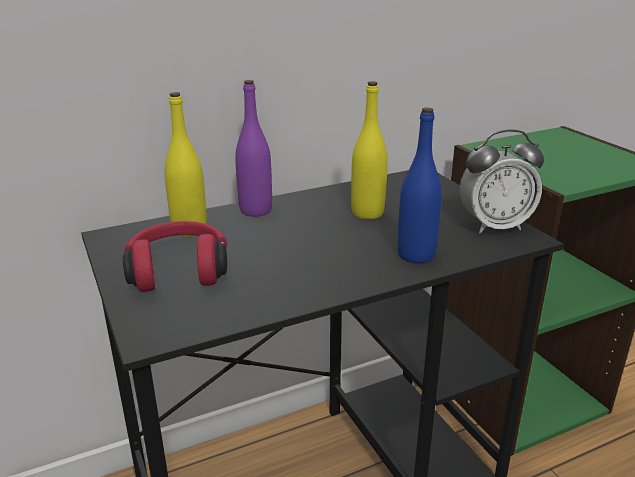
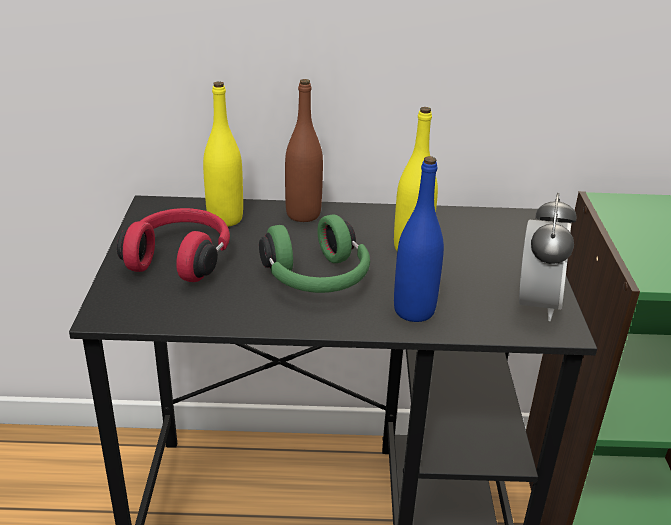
camera: 25 degrees right, 5 degrees up
purple bottle [235,80,272,217] -> brown bottle [285,79,323,222]
alarm clock [460,129,544,234] -> alarm clock turned 90 degrees counterclockwise [519,193,577,321]
none -> green headphones [259,215,370,293]

